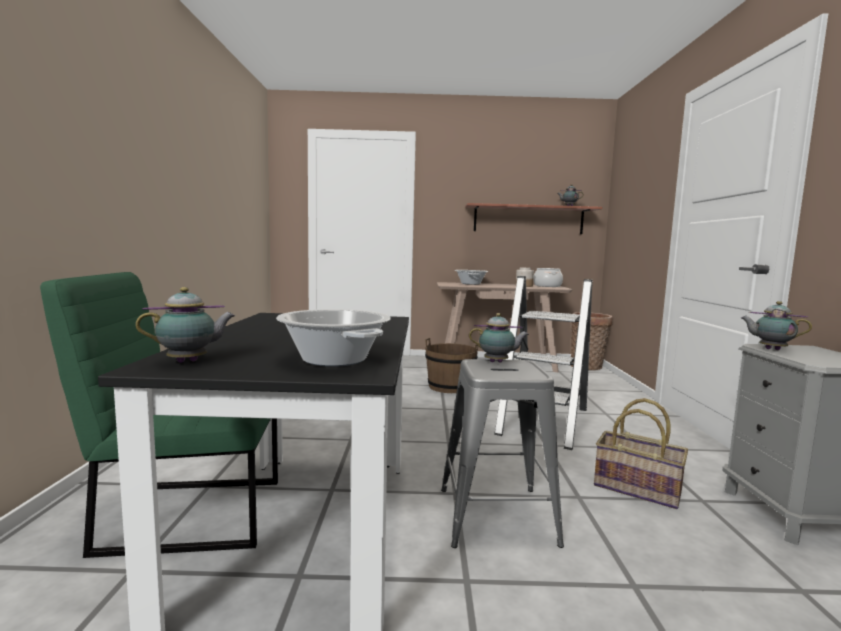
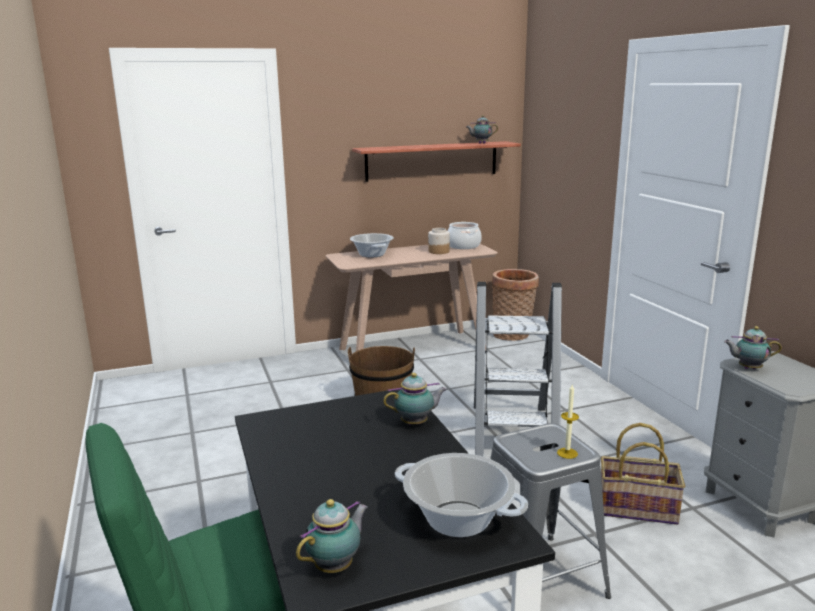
camera: 20 degrees left, 10 degrees up
teapot [469,313,529,363] -> teapot moved to [383,373,447,425]
none -> candle [557,385,579,459]

